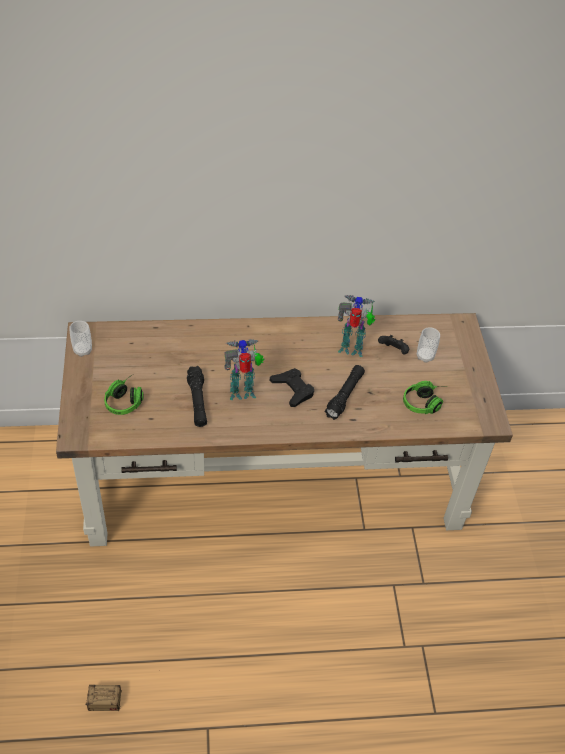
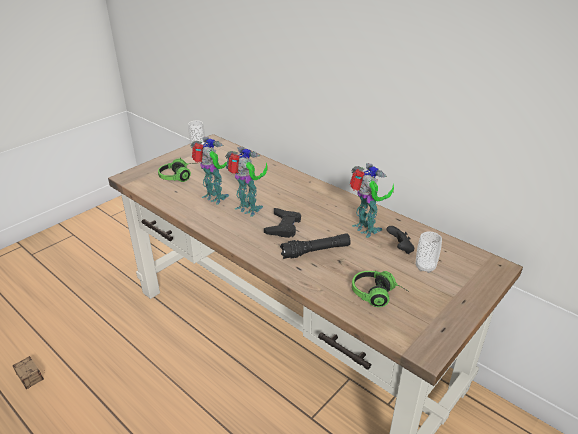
camera: 50 degrees right, 15 degrees down
black flashlight [187,366,207,427] -> toy robot [191,137,229,204]

